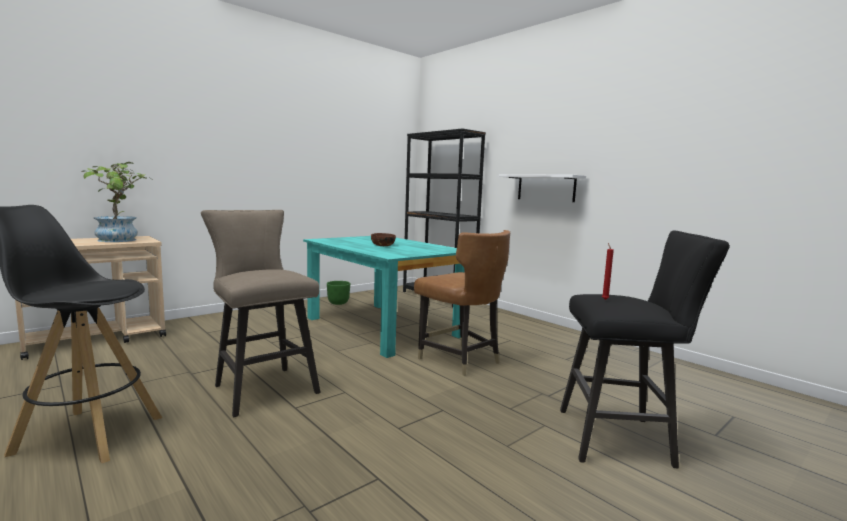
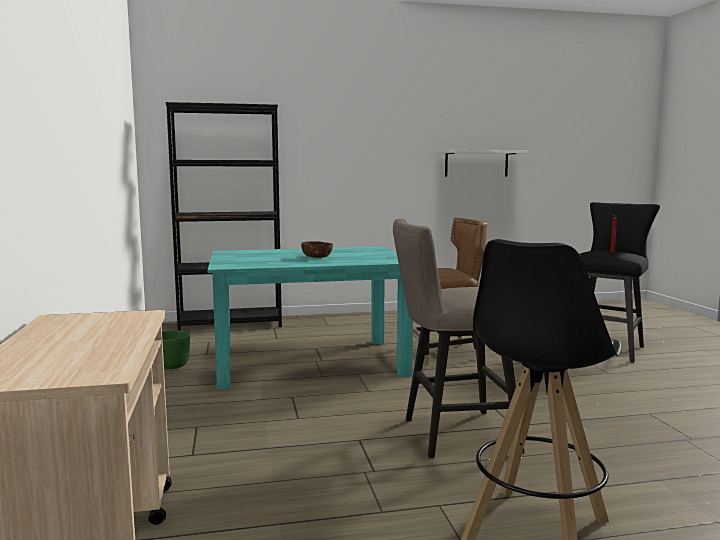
camera: 60 degrees left, 0 degrees up
potted plant [81,162,149,242] -> none
white shelf [499,174,586,202] -> white shelf moved to [436,150,528,177]

